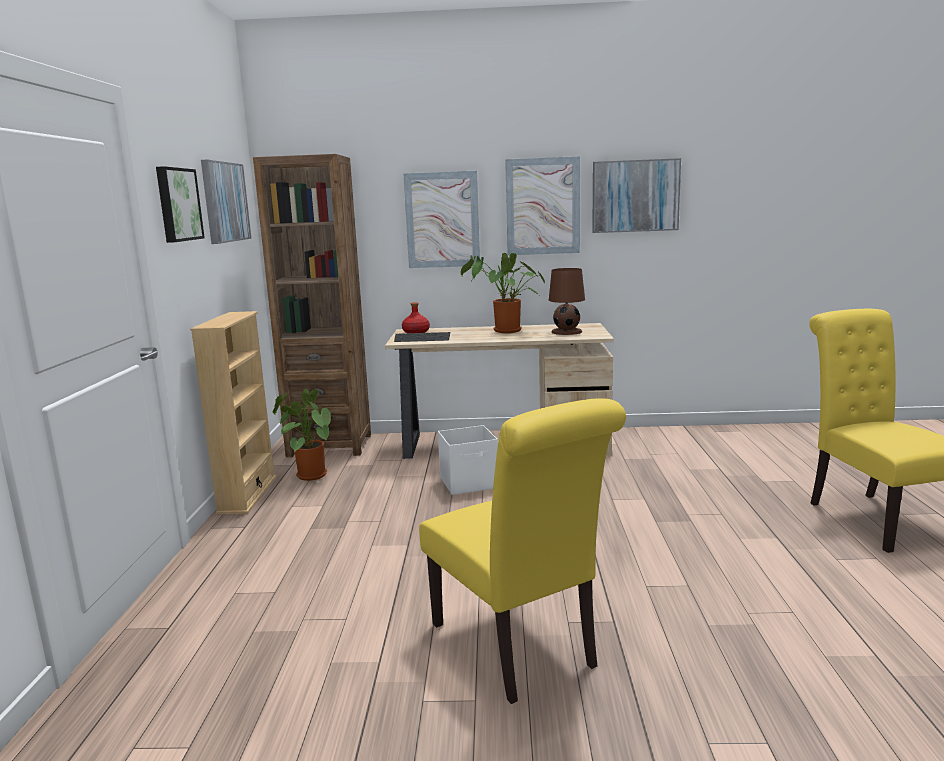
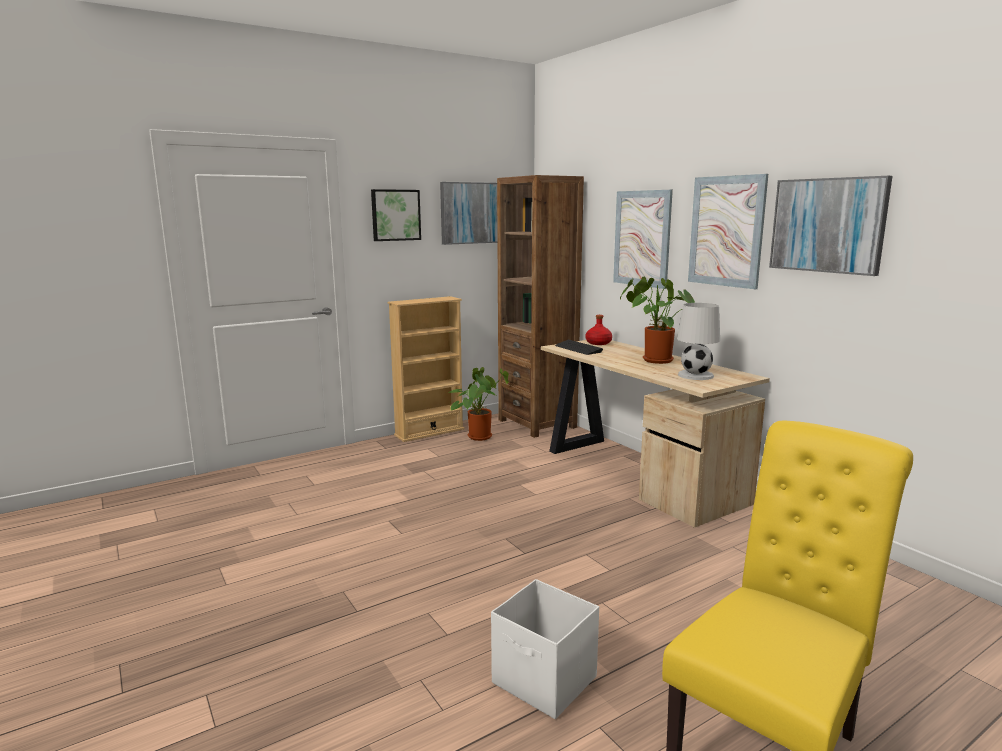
camera: 55 degrees right, 0 degrees up
yellow chair [419,399,626,704] -> none
white storage box [438,425,498,495] -> white storage box moved to [491,579,599,719]
brown table lamp [549,268,585,335] -> white table lamp [677,303,720,380]

